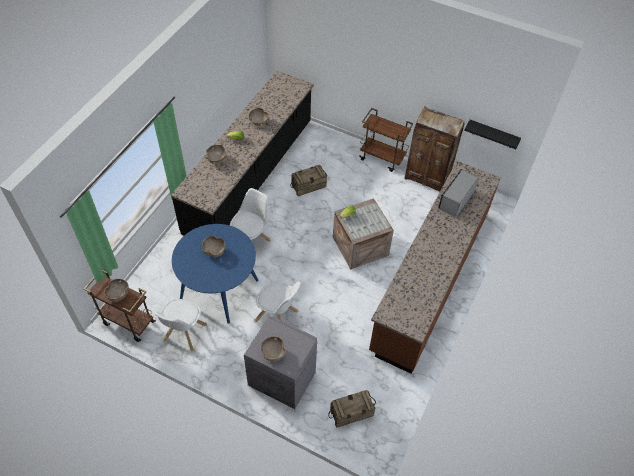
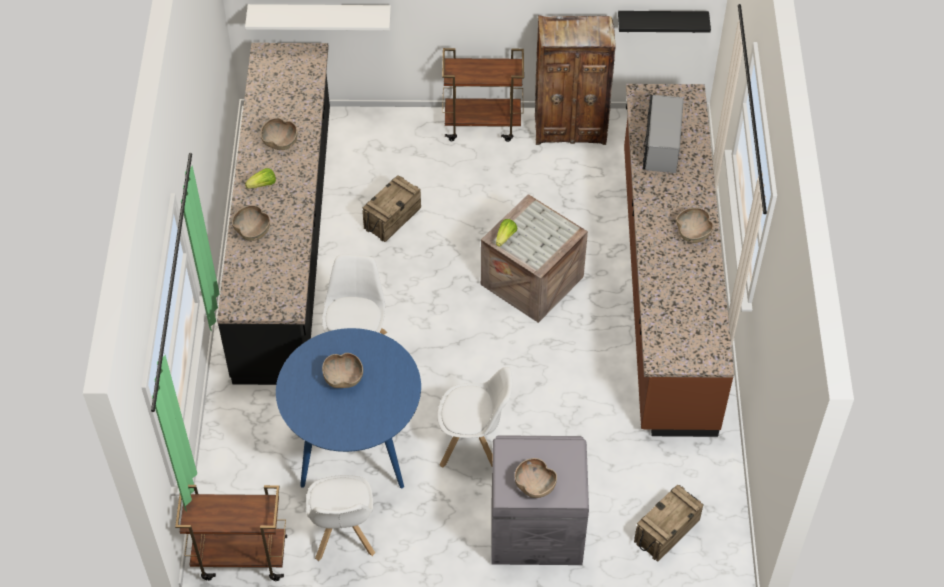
camera: 25 degrees left, 0 degrees up
brown bowl [104,279,129,301] -> brown bowl moved to [676,208,713,243]
none -> white shelf [245,4,391,30]

